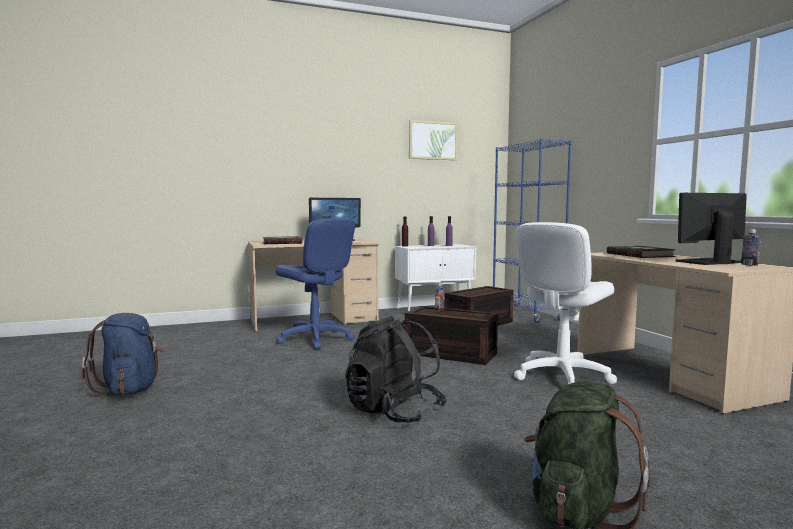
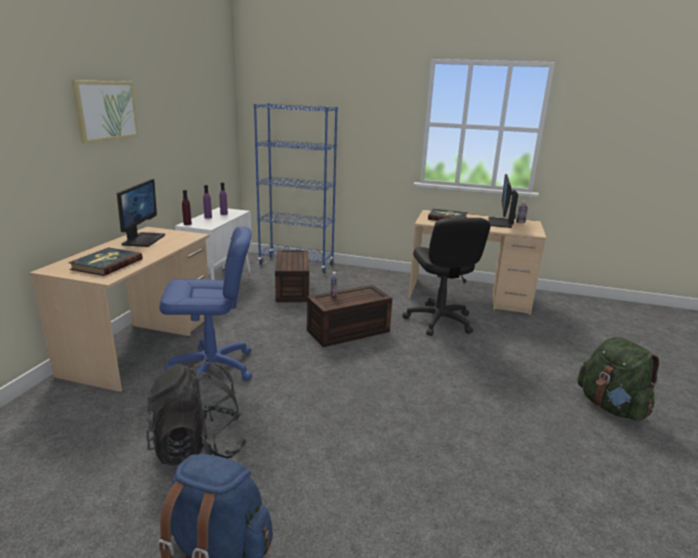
camera: 55 degrees left, 15 degrees up
black backpack [345,316,447,423] -> black backpack moved to [146,360,247,465]
picture [409,120,457,160] -> picture moved to [71,80,139,143]
white office chair [514,222,617,385] -> black office chair [402,218,491,336]

